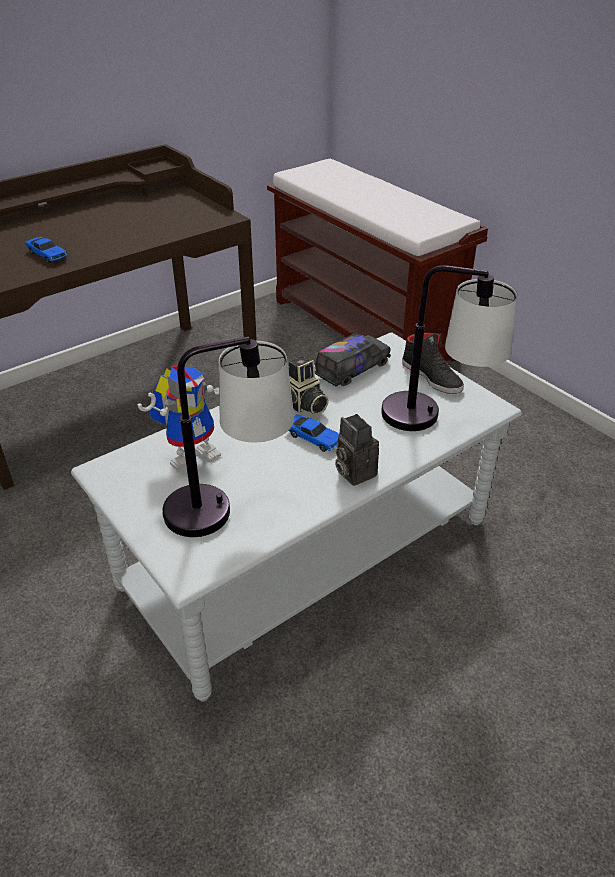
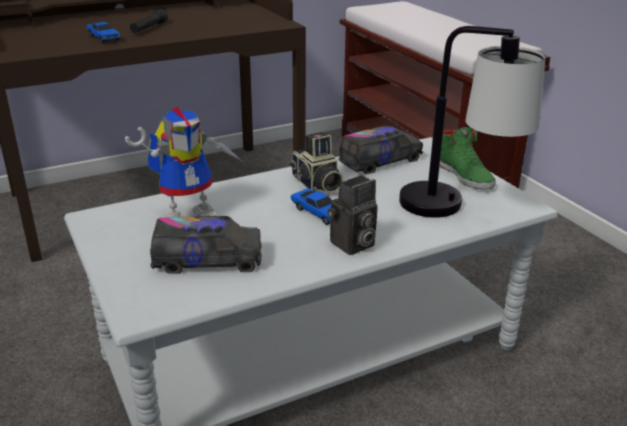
camera: 10 degrees right, 10 degrees down
table lamp [163,336,294,537] -> toy truck [150,216,262,274]
camera [335,414,379,486] -> camera turned 105 degrees counterclockwise [327,175,378,255]
black shoe [402,333,464,394] -> green shoe [440,127,496,190]
none -> black flashlight [130,9,168,33]

